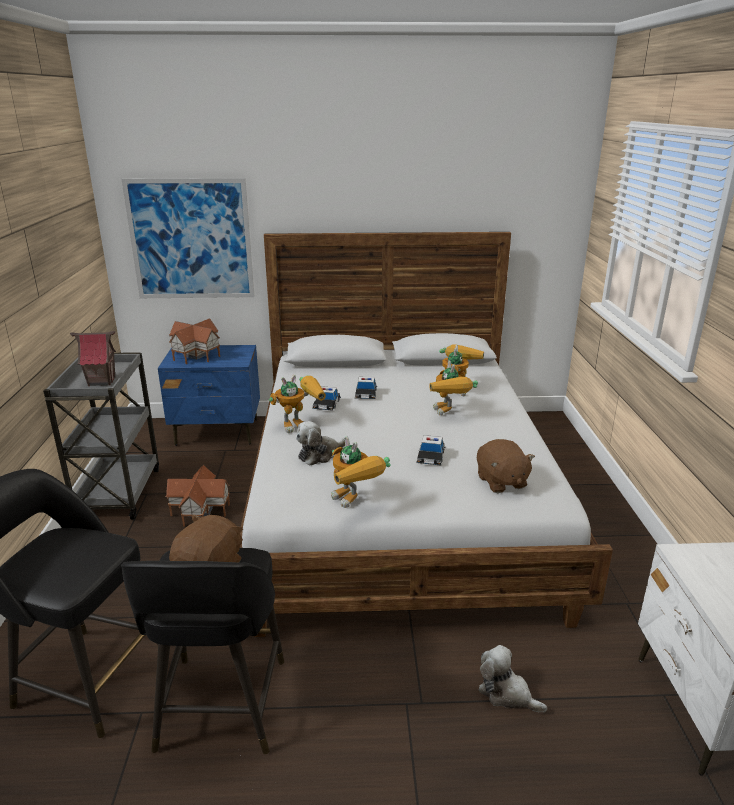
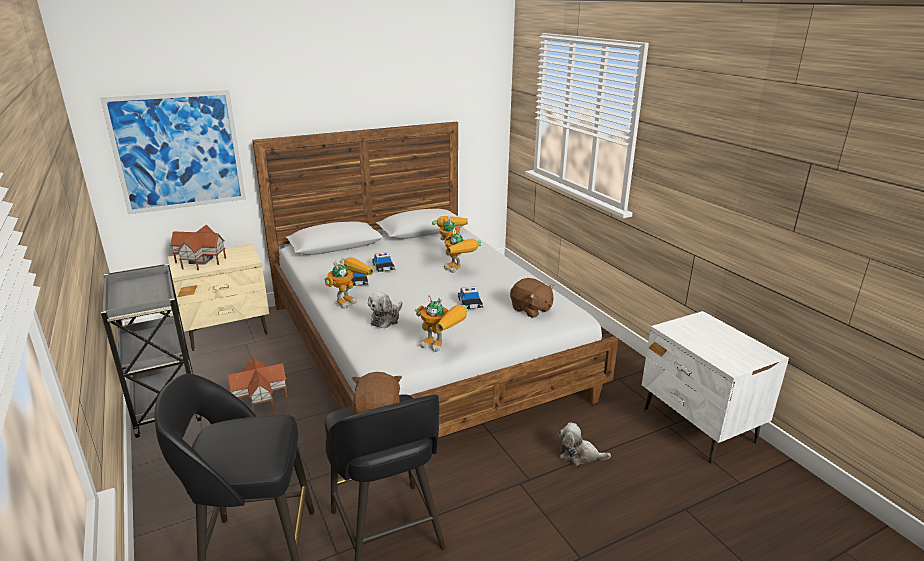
camera: 25 degrees left, 0 degrees up
toy house [70,331,116,386] -> none
blue nightstand [158,345,260,446] -> beige nightstand [168,243,269,351]

